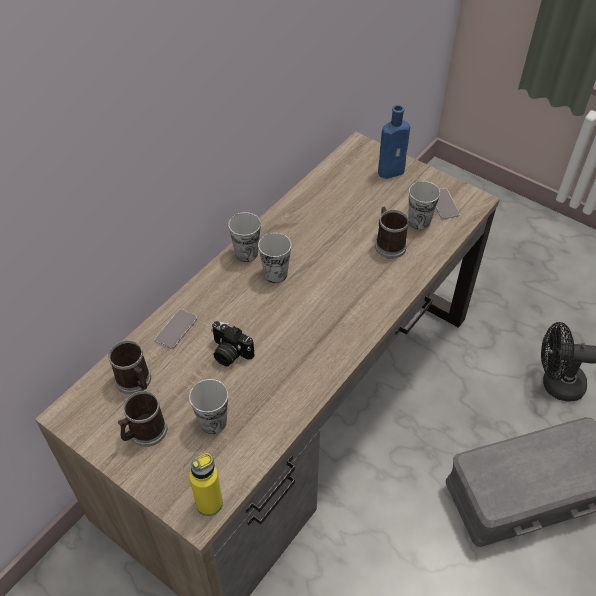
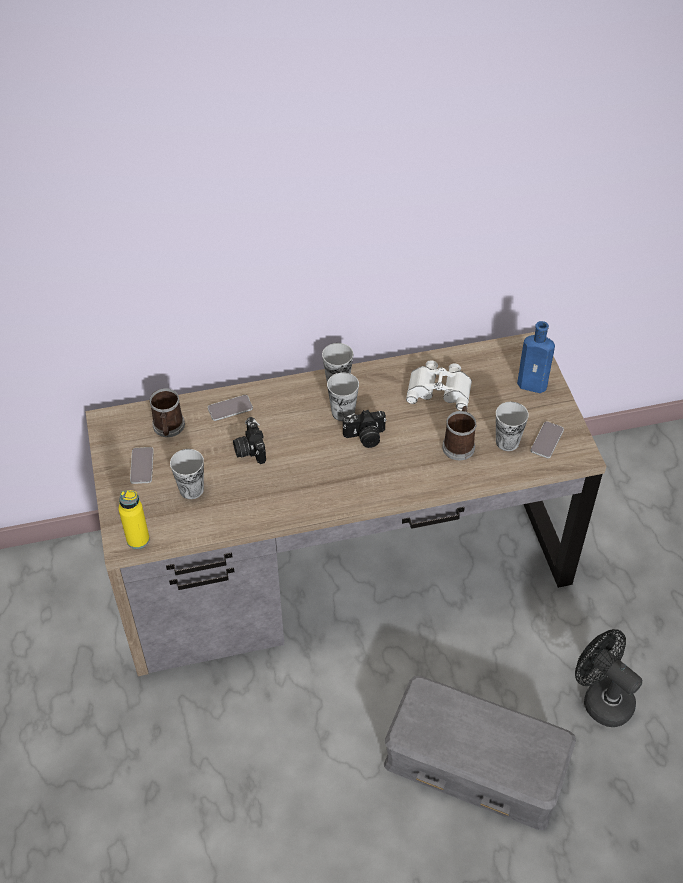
camera: 40 degrees right, 0 degrees up
mug [118,391,167,447] -> phone [130,447,154,484]
none -> camera [343,410,387,448]
none -> white binoculars [406,360,472,411]

